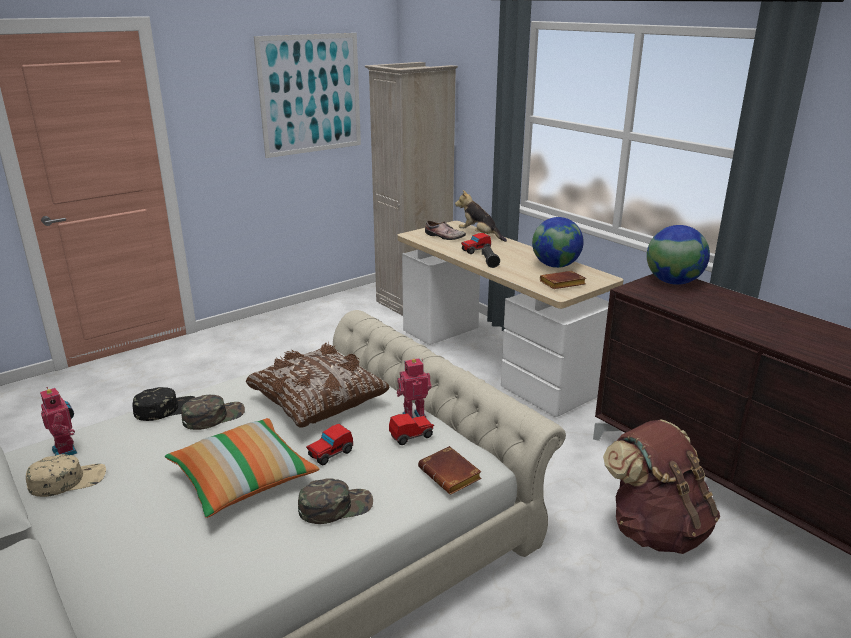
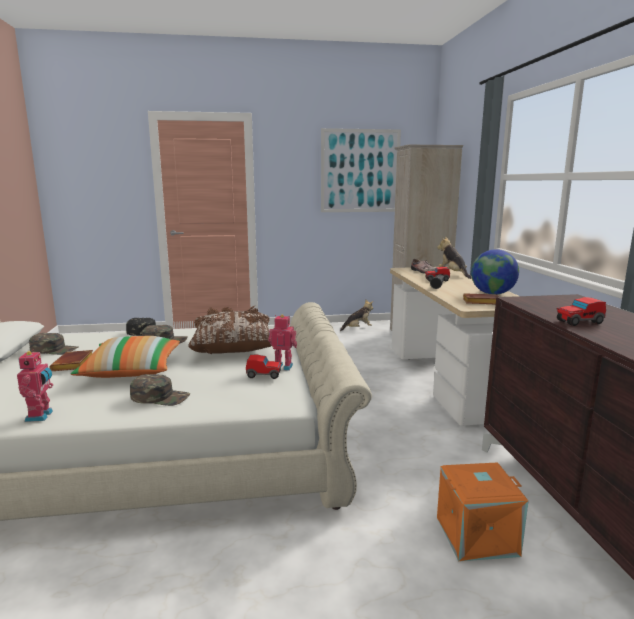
camera: 30 degrees right, 10 degrees down
beige cap [26,454,106,497] -> green cap [29,333,78,355]
toy robot [40,387,77,456] -> toy robot moved to [17,350,53,422]
toy car [306,424,353,465] -> toy car moved to [557,297,606,326]
brown book [418,446,482,495] -> brown book moved to [50,350,93,371]
brown backpack [603,419,720,554] -> orange storage box [437,462,529,561]
globe [647,225,710,285] -> none
none -> plush toy [340,300,373,331]

